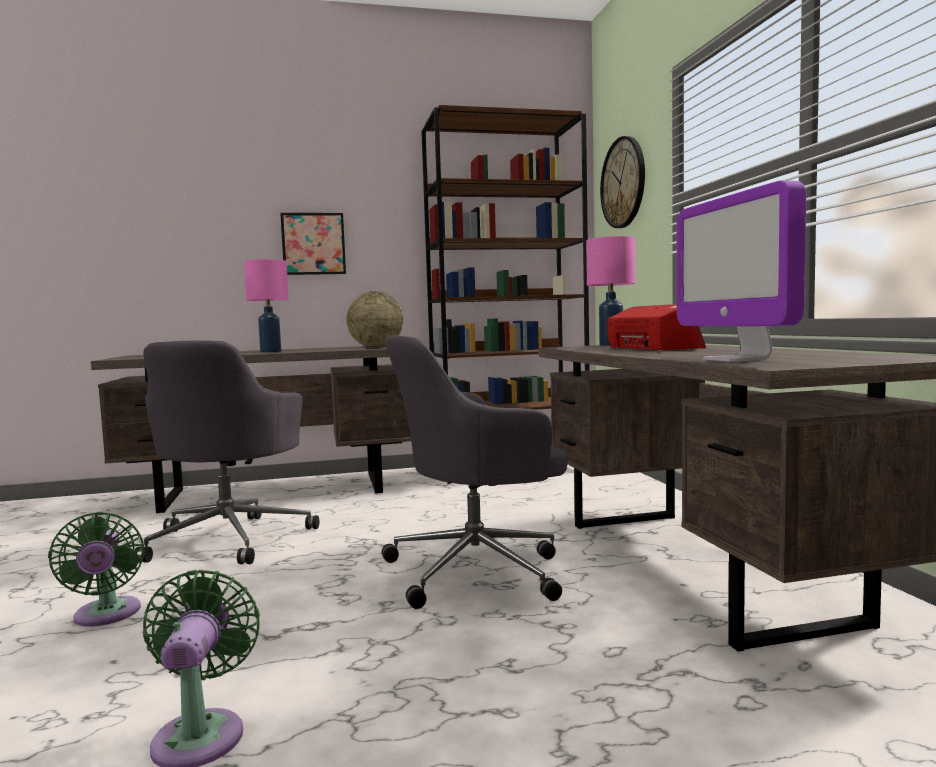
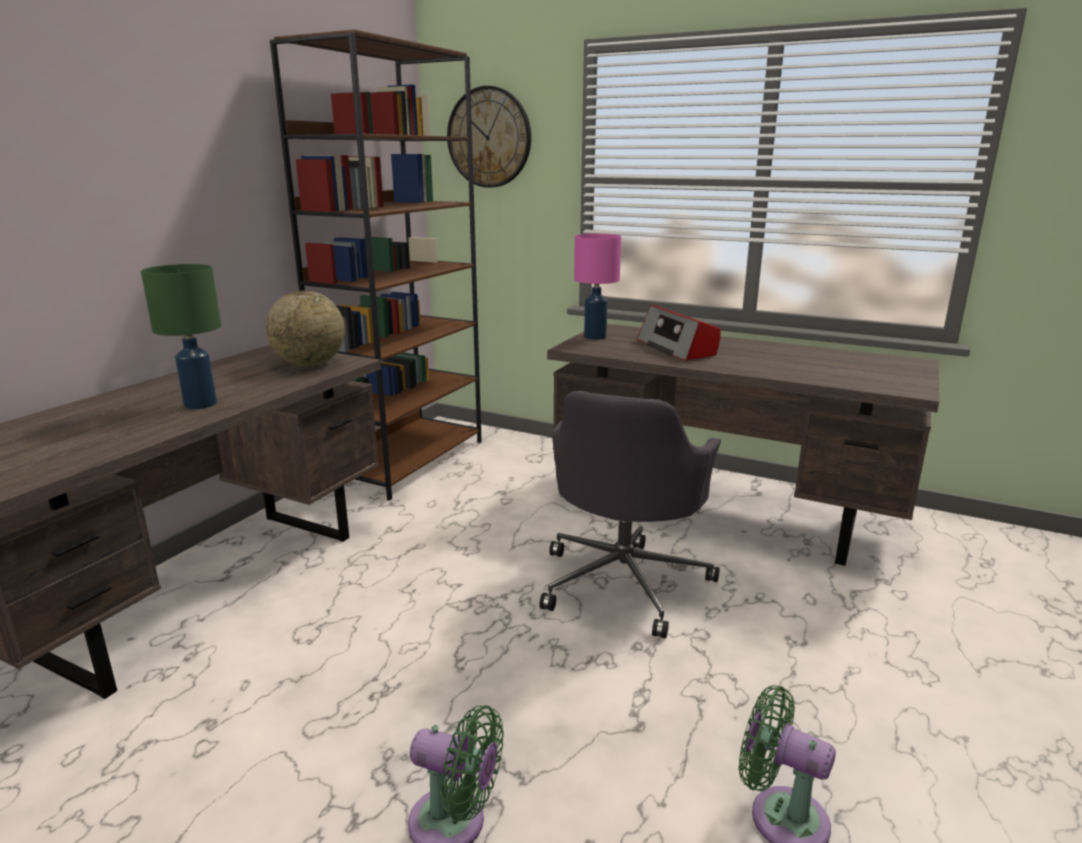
camera: 50 degrees left, 15 degrees up
grey office chair [134,341,319,564] -> none
pink table lamp [244,259,289,353] -> green table lamp [141,264,221,409]
picture [280,213,346,275] -> none
radio [607,304,706,351] -> radio turned 135 degrees counterclockwise [637,305,721,361]
monitor [677,181,806,362] -> none

